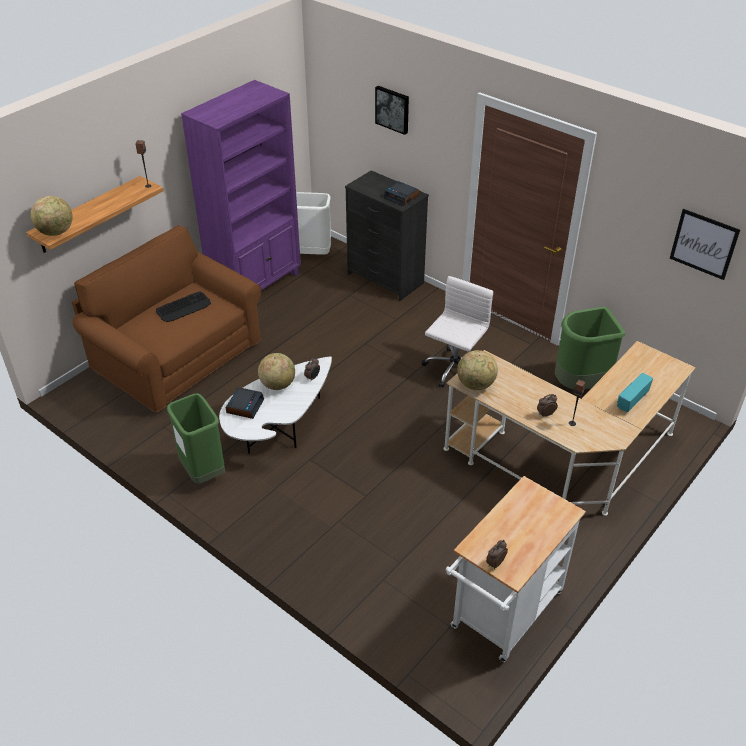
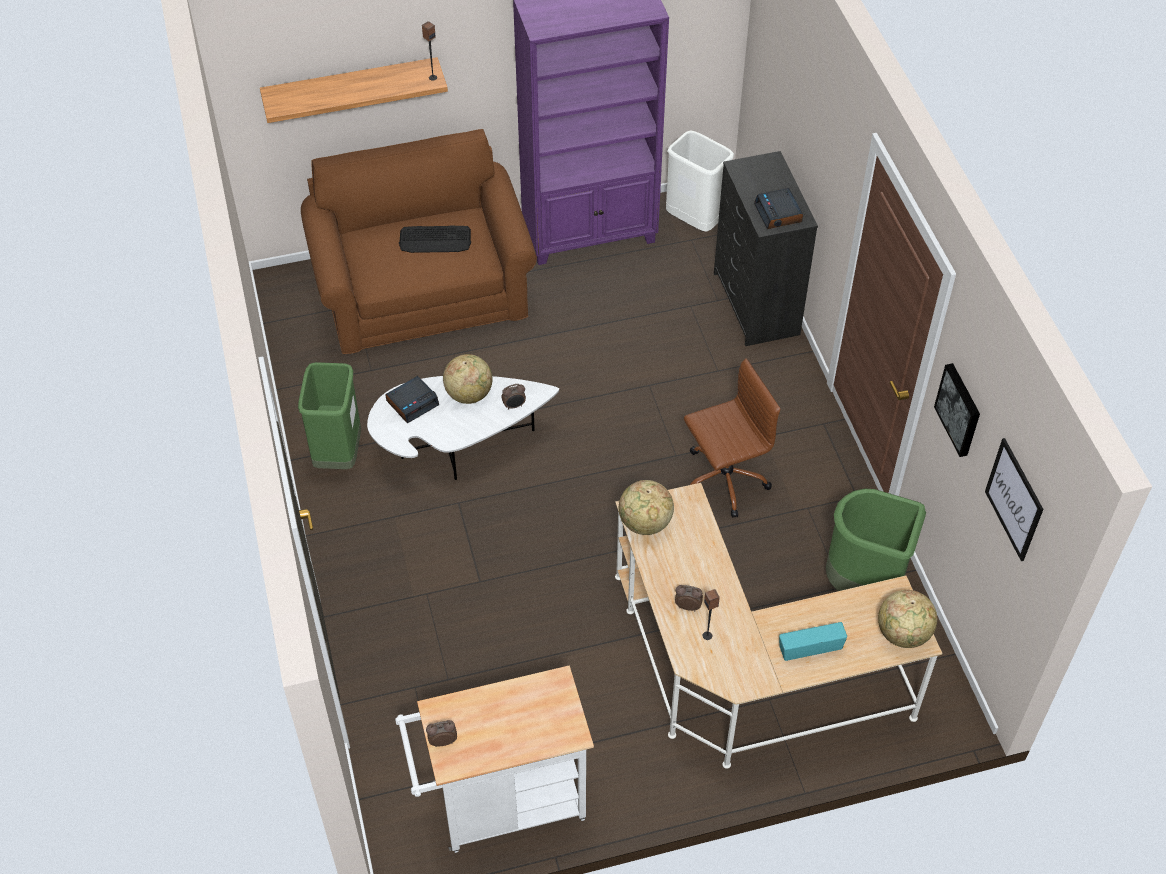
camera: 35 degrees right, 10 degrees up
globe [31,196,73,236] -> globe moved to [878,590,937,648]
picture [375,86,409,135] -> picture moved to [934,363,980,457]
white office chair [422,276,493,388] -> brown office chair [684,358,780,518]

